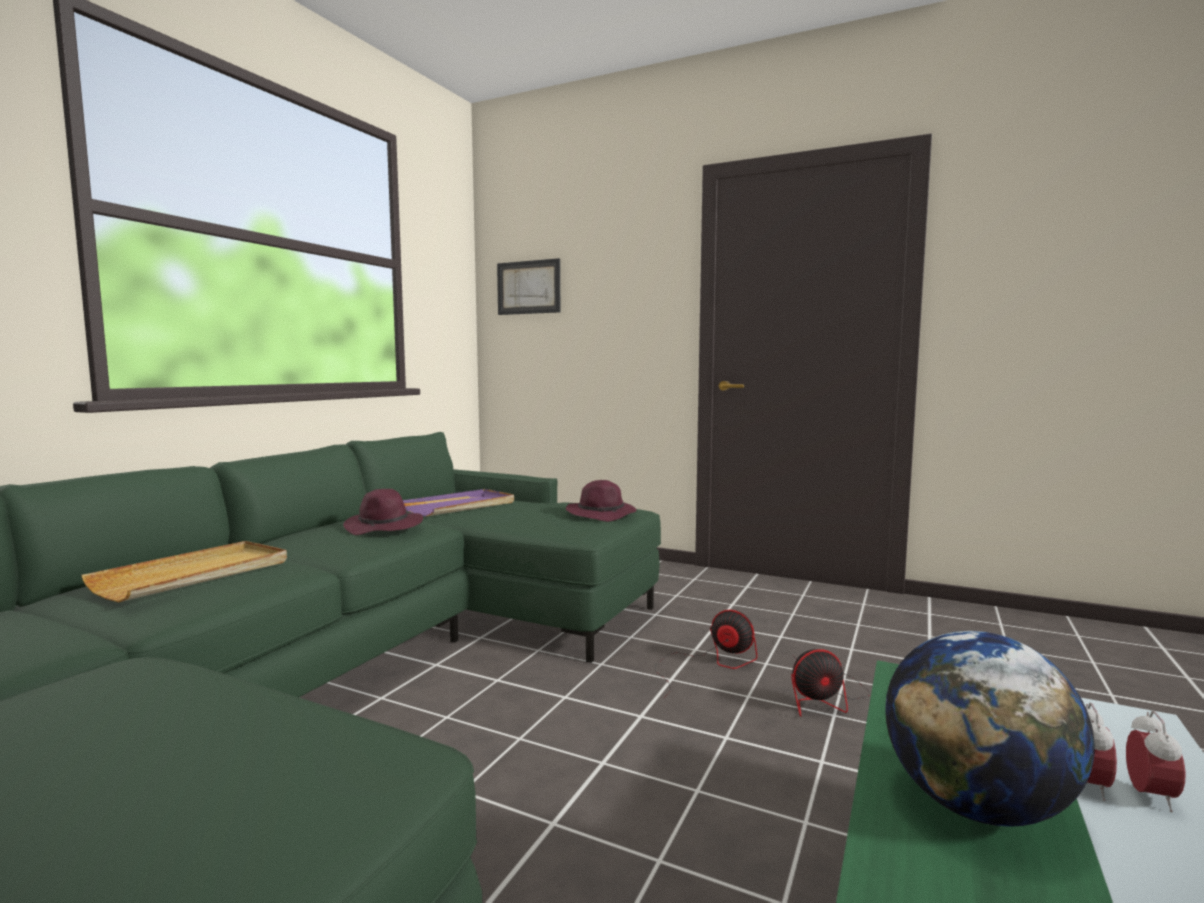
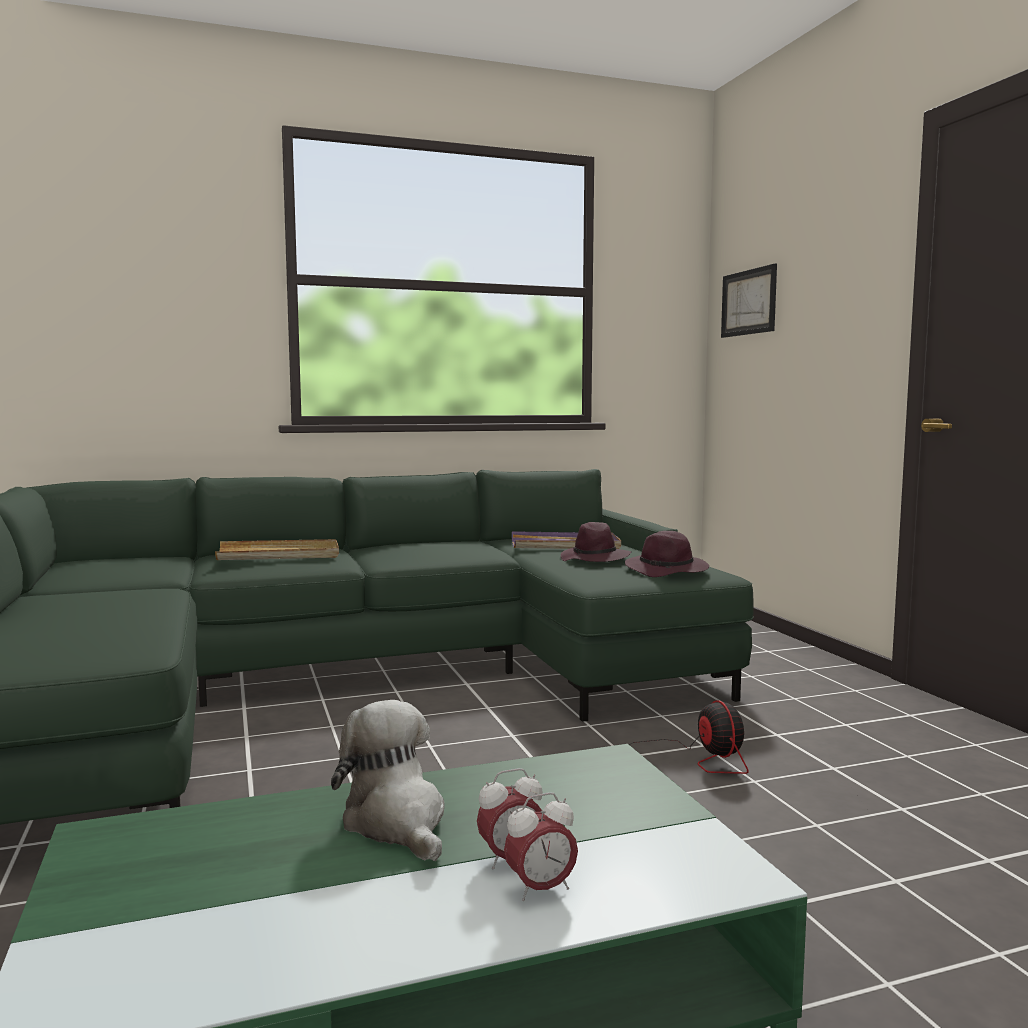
camera: 45 degrees right, 0 degrees up
purple hat [343,489,423,535] -> purple hat moved to [560,522,631,562]
fan [791,649,870,717] -> none
globe [886,631,1095,827] -> plush toy [331,700,445,861]

